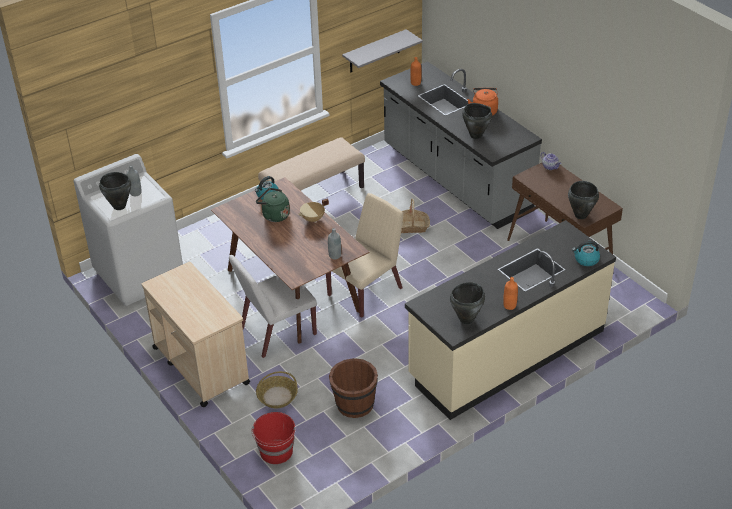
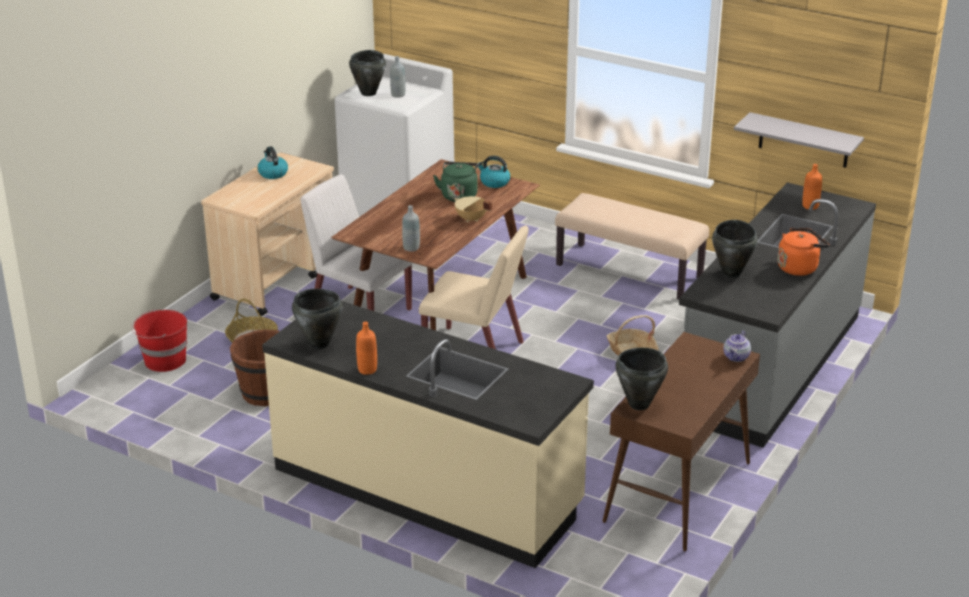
camera: 65 degrees right, 10 degrees down
kettle [572,241,600,266] -> kettle moved to [257,146,288,179]

